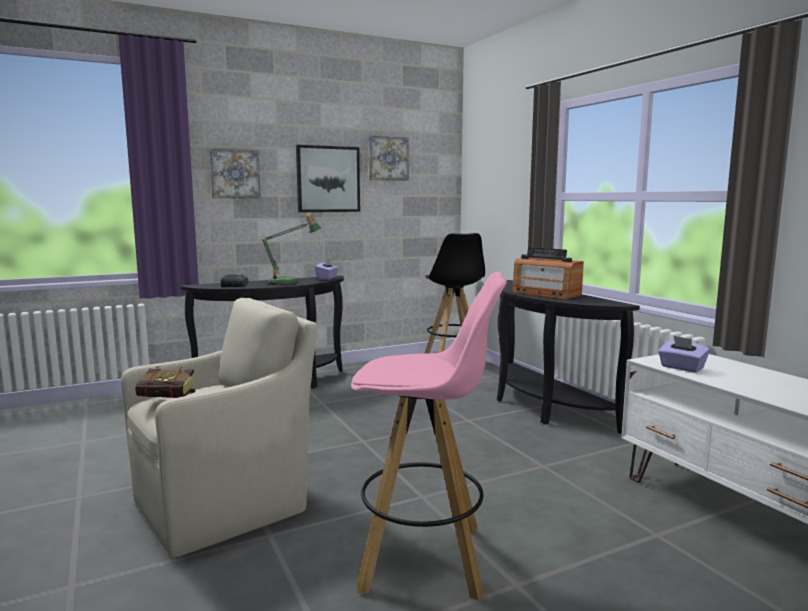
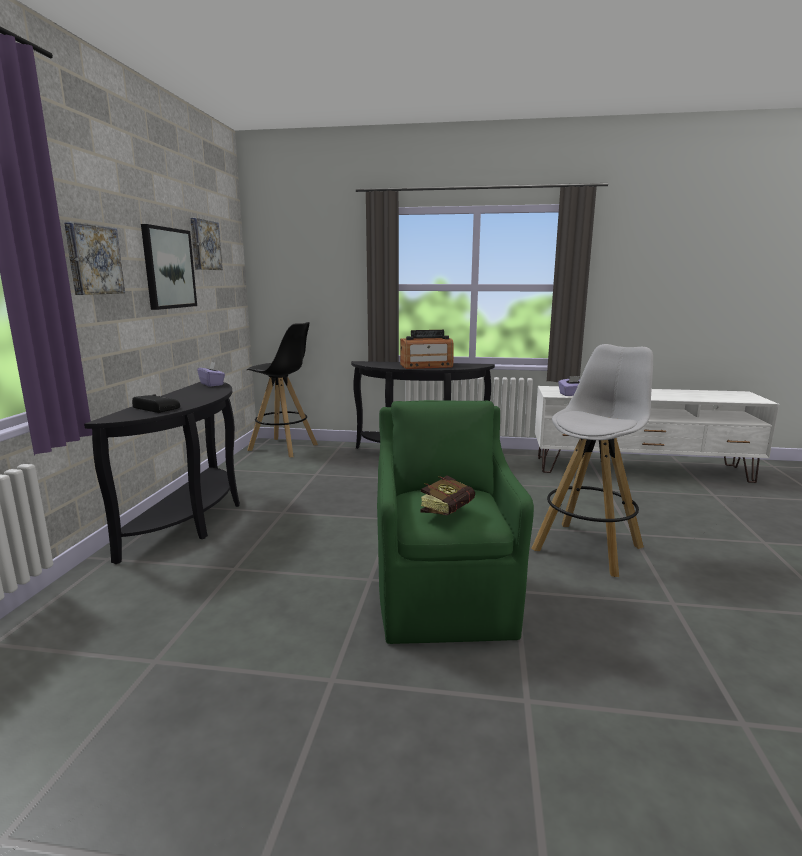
camera: 55 degrees left, 5 degrees up
beige armchair [121,298,317,558] -> green armchair [377,400,534,644]
table lamp [262,213,322,285] -> none
pink stool [351,272,507,600] -> white stool [532,344,653,577]

